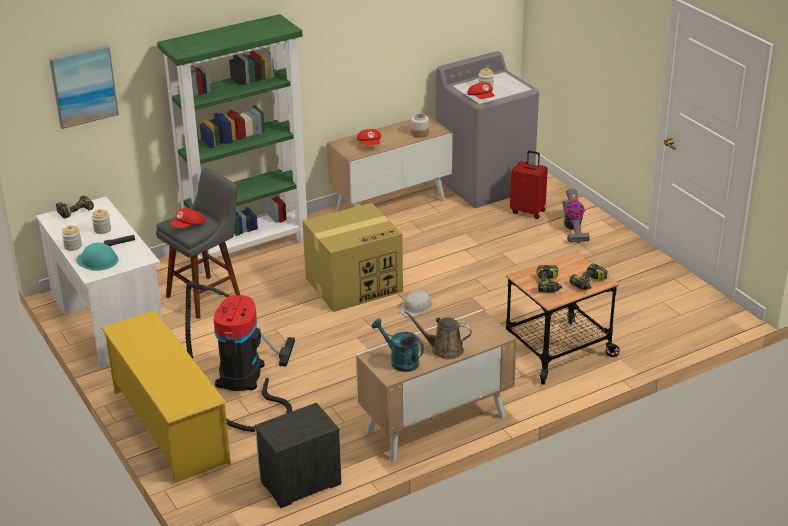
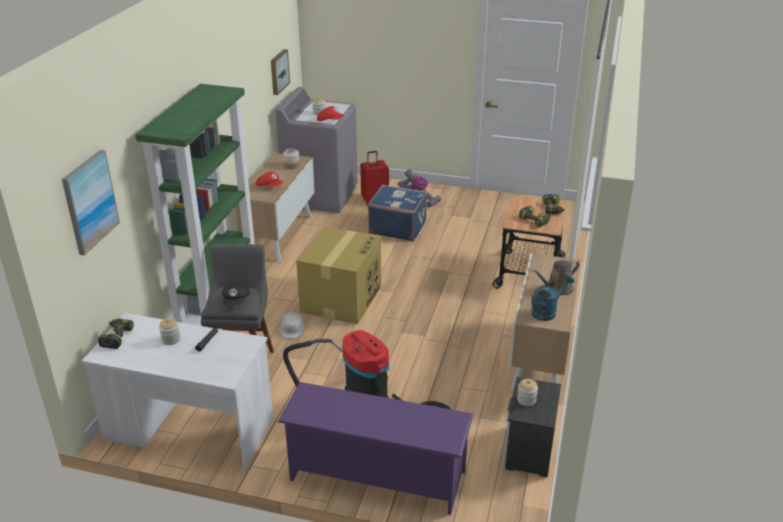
camera: 45 degrees left, 0 degrees up
jar [62,225,82,251] -> jar moved to [517,379,538,406]
turquoise hard hat [76,242,118,270] -> none
yellow shoe rack [101,311,231,483] -> purple shoe rack [278,382,473,515]
red cap [170,208,205,228] -> black cap [222,285,250,305]
turquoise watering can [372,319,424,372] -> turquoise watering can turned 150 degrees clockwise [531,275,574,321]
white hard hat [398,290,432,317] -> white hard hat moved to [280,312,304,339]
none -> picture [271,49,290,95]
none -> blue suitcase [367,185,428,241]

